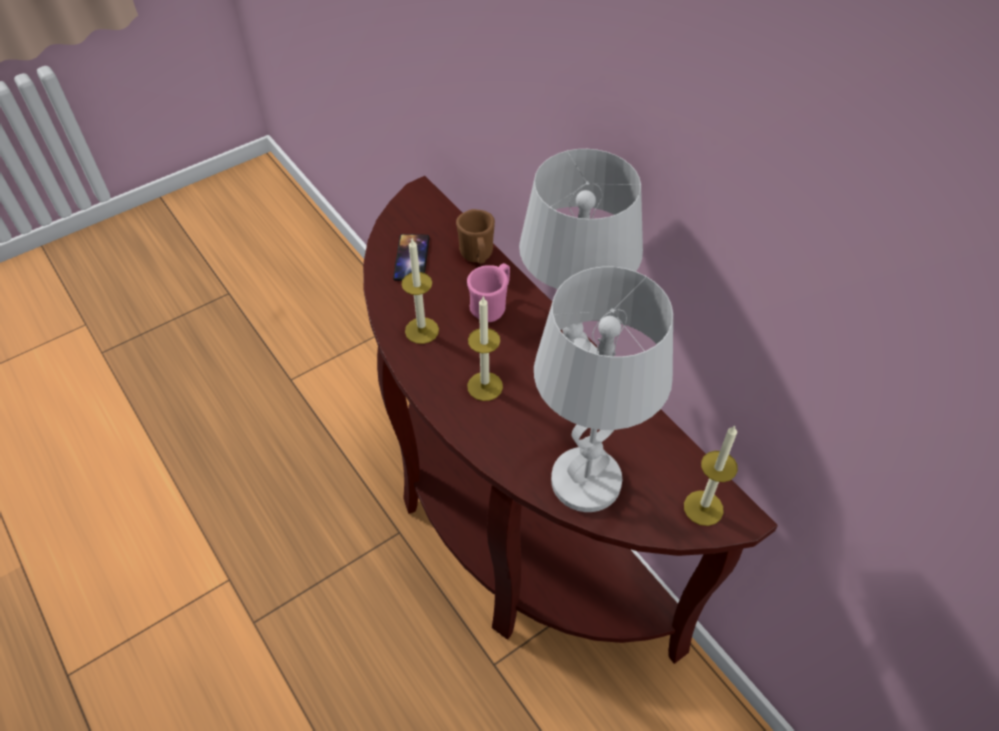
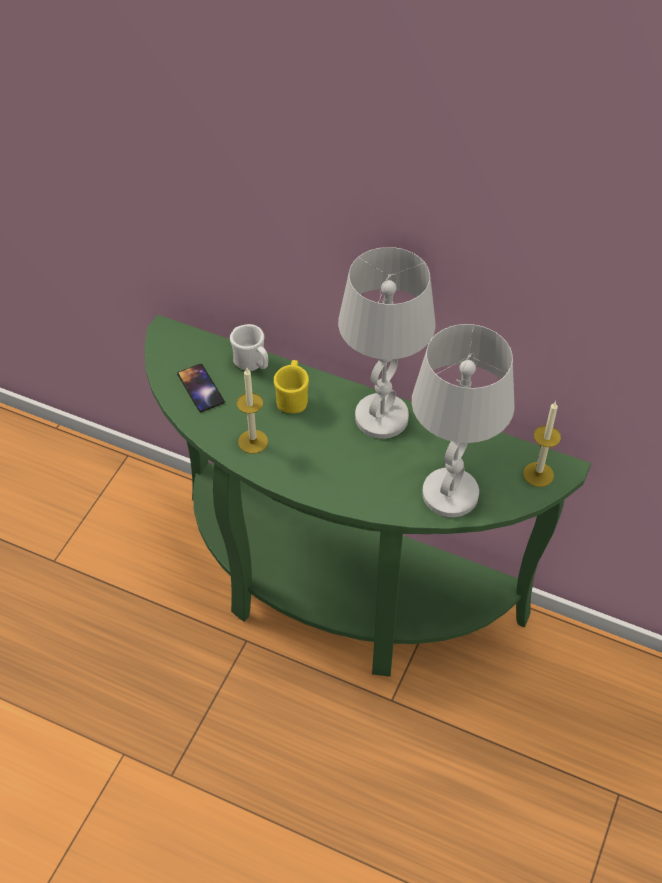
camera: 30 degrees left, 0 degrees up
brown console table [363,176,778,664] -> green console table [144,315,591,677]
brown mug [456,209,495,264] -> white mug [230,324,268,371]
pink mug [467,263,510,322] -> yellow mug [274,360,309,413]
candle [467,297,503,401] -> none

